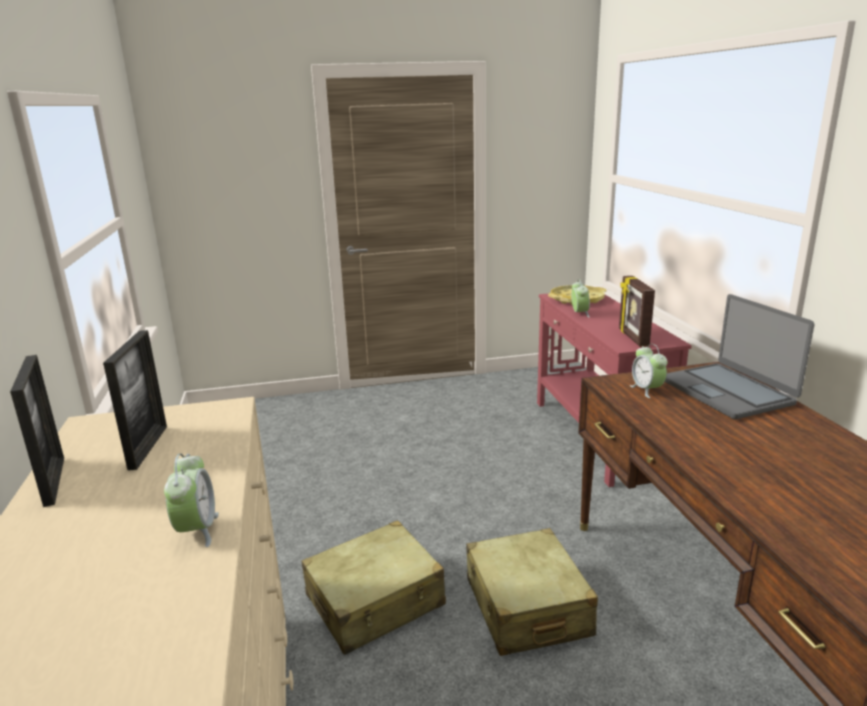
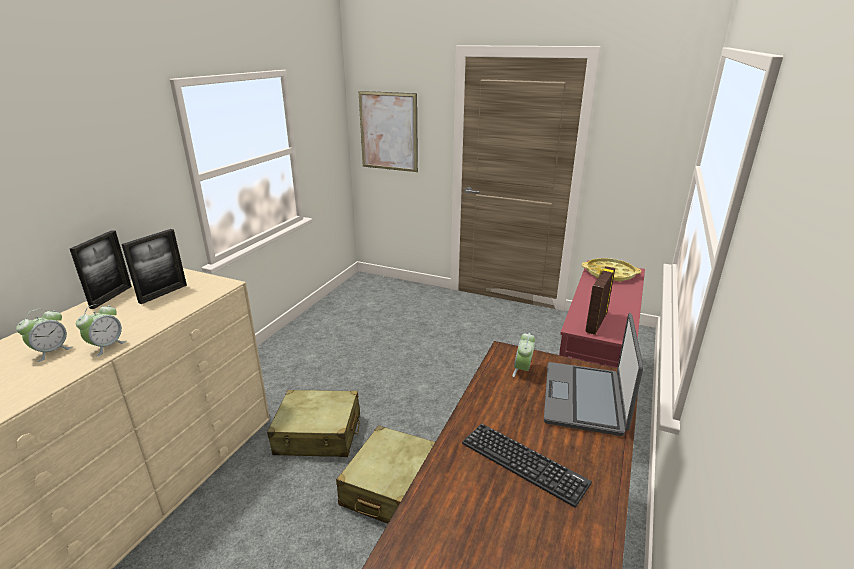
camera: 35 degrees right, 5 degrees up
alarm clock [571,279,590,317] -> alarm clock moved to [16,309,73,362]
none -> picture [359,91,418,172]
none -> keyboard [462,424,592,507]

